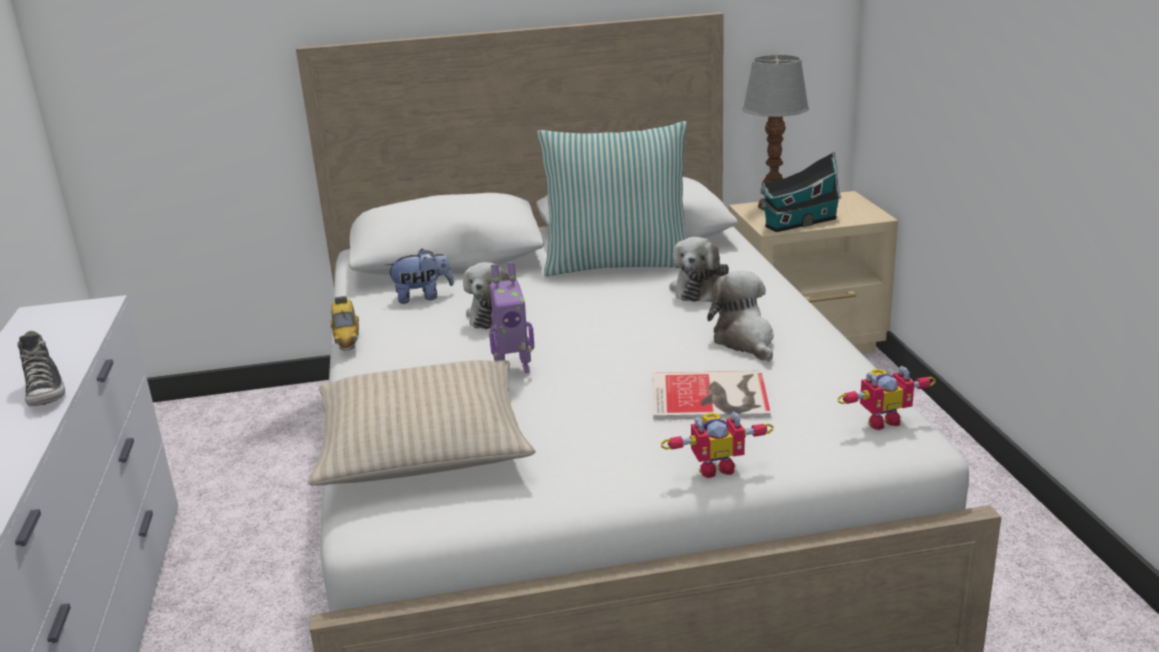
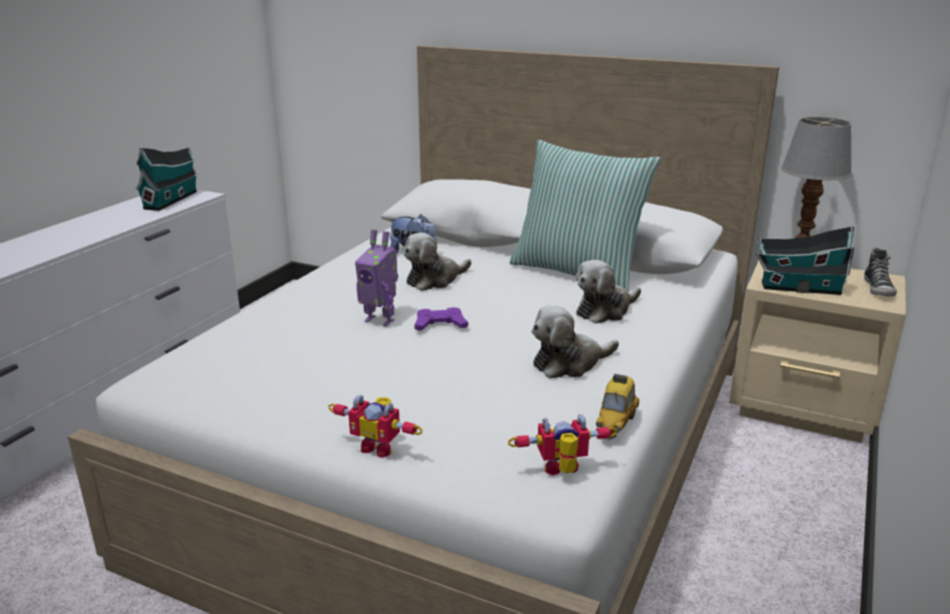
camera: 35 degrees right, 0 degrees up
shoe [17,331,65,406] -> shoe moved to [864,248,897,297]
beige pillow [308,360,535,486] -> none
toy car [331,296,359,351] -> toy car moved to [596,374,639,440]
book [653,371,771,420] -> none
plush toy [707,271,774,361] -> plush toy turned 135 degrees counterclockwise [532,305,619,378]
toy robot [837,366,936,430] -> toy robot turned 150 degrees clockwise [508,414,617,475]
none -> toy house [135,147,198,211]
none -> purple game controller [414,307,468,331]

